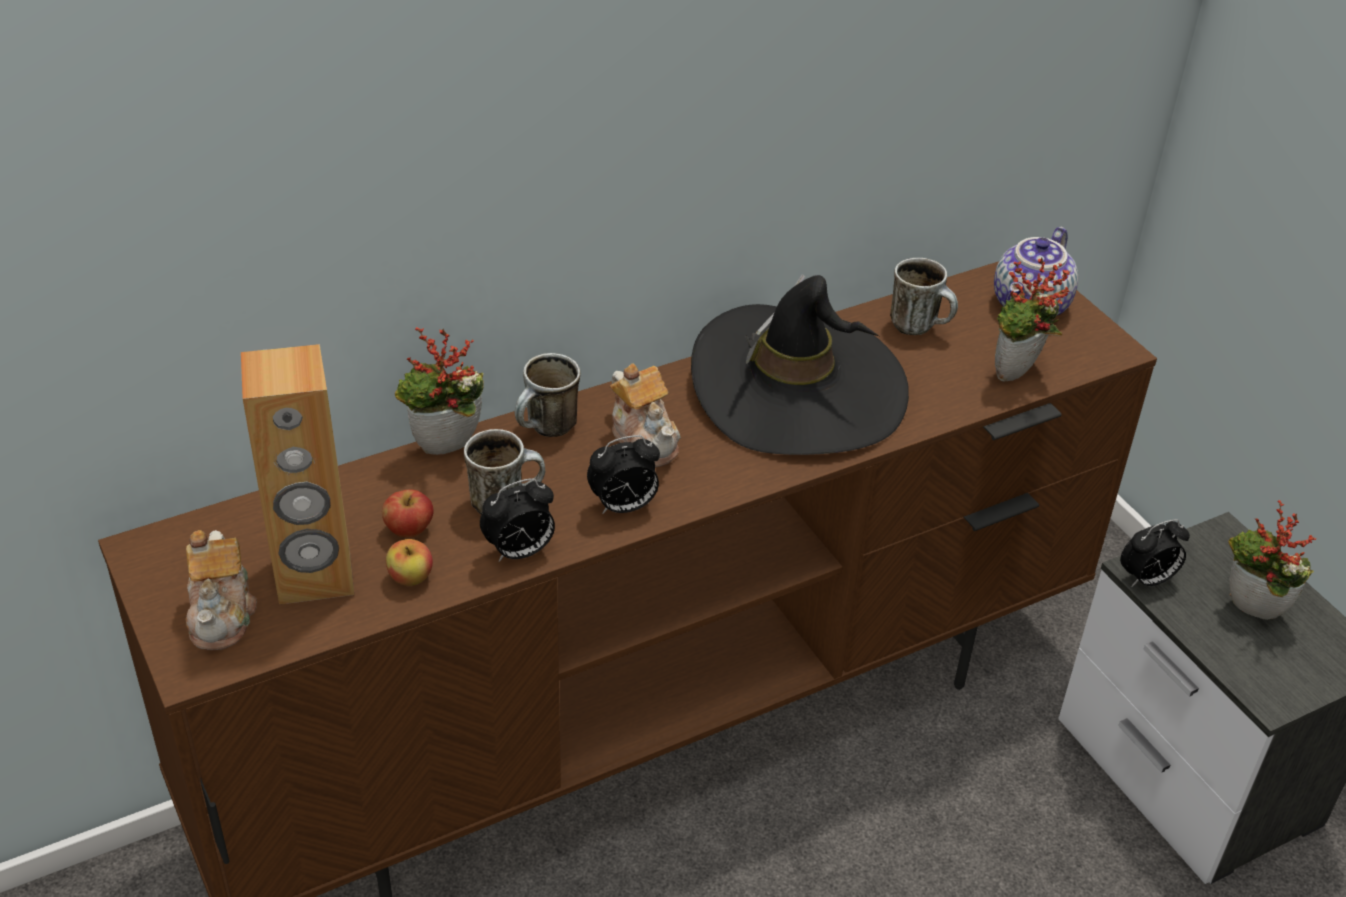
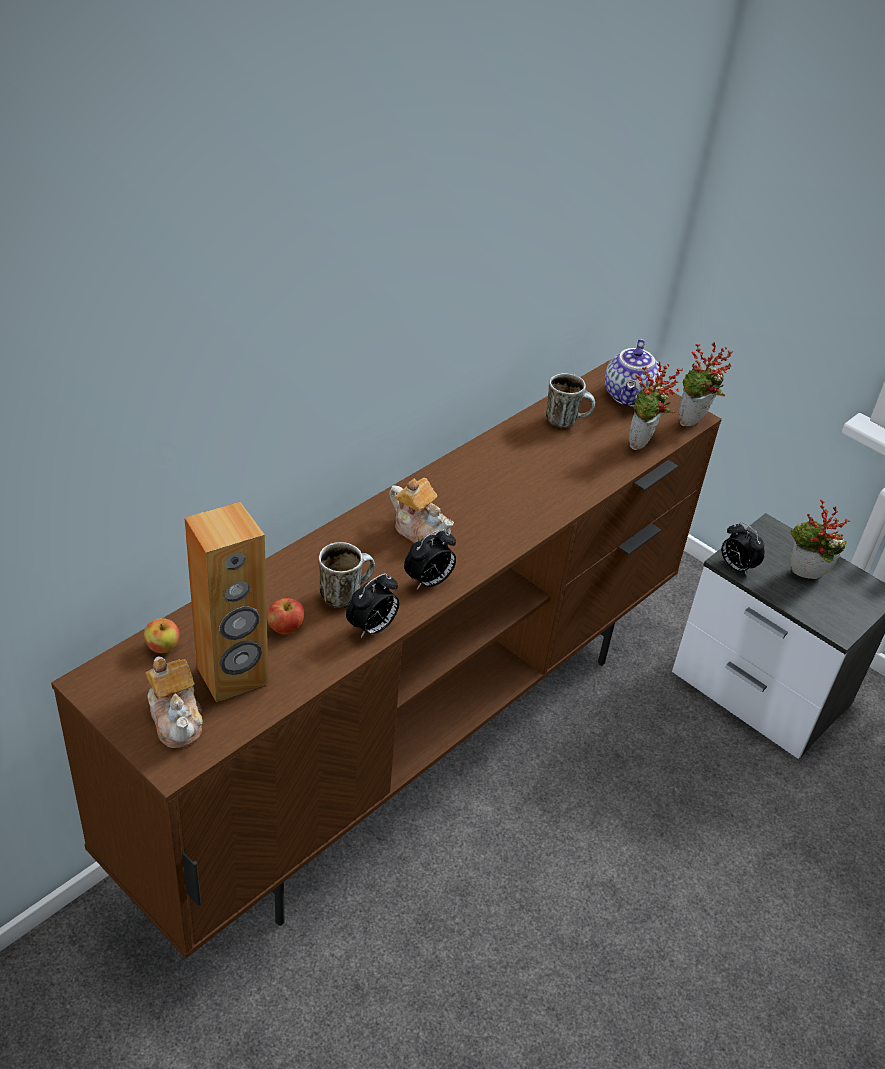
camera: 20 degrees left, 0 degrees up
apple [386,539,433,586] -> apple moved to [144,618,180,653]
potted plant [395,327,484,455] -> potted plant moved to [679,342,733,426]
mug [514,353,581,437] -> none
black hat [691,275,909,455] -> none
alarm clock [1120,519,1190,587] -> alarm clock turned 90 degrees clockwise [721,522,765,576]

